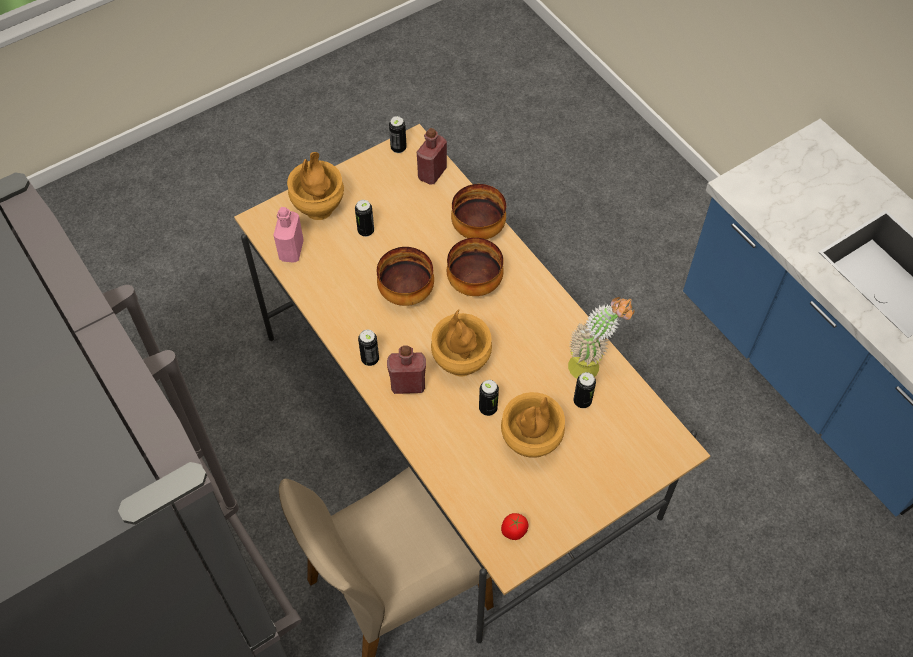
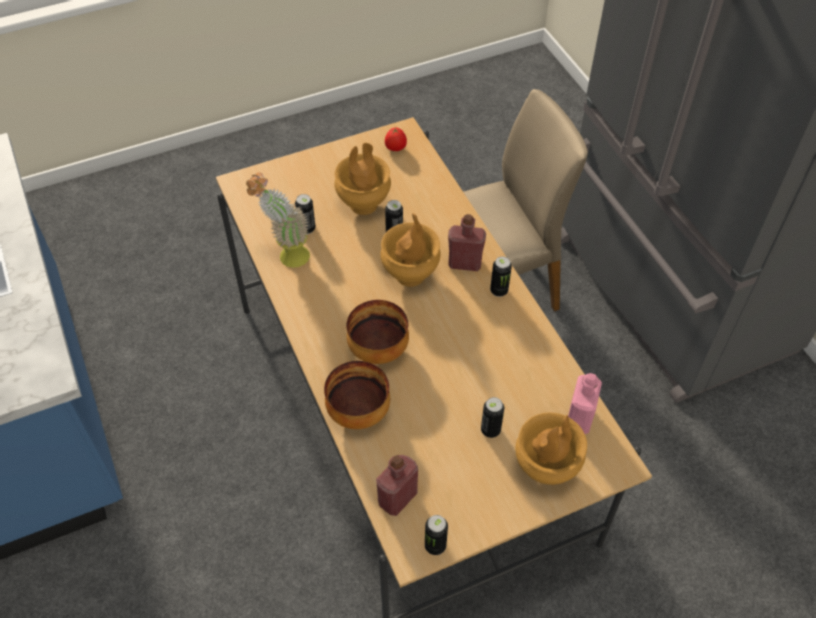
camera: 170 degrees left, 5 degrees down
bowl [377,247,434,306] -> none

